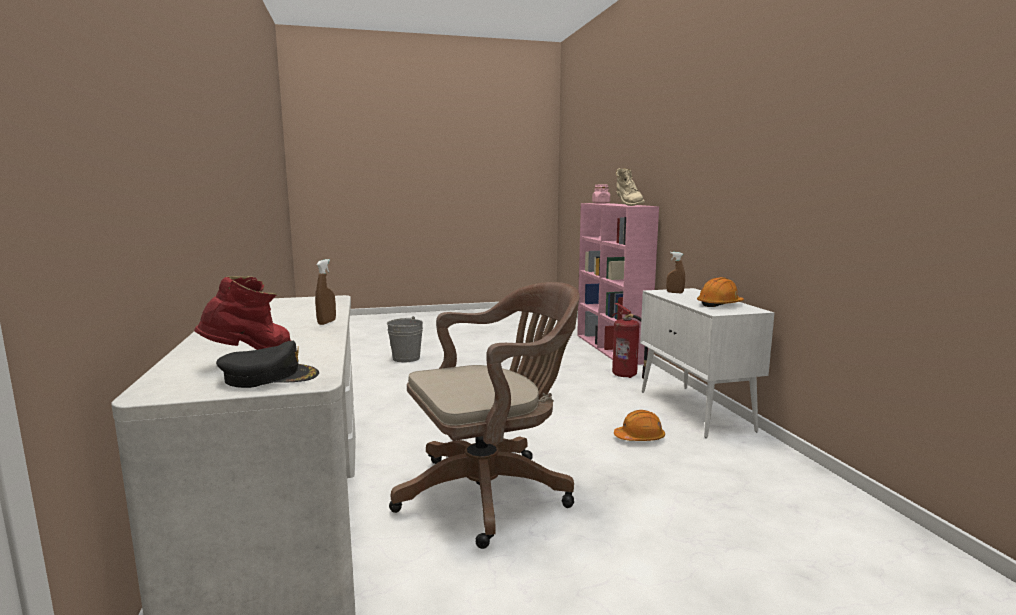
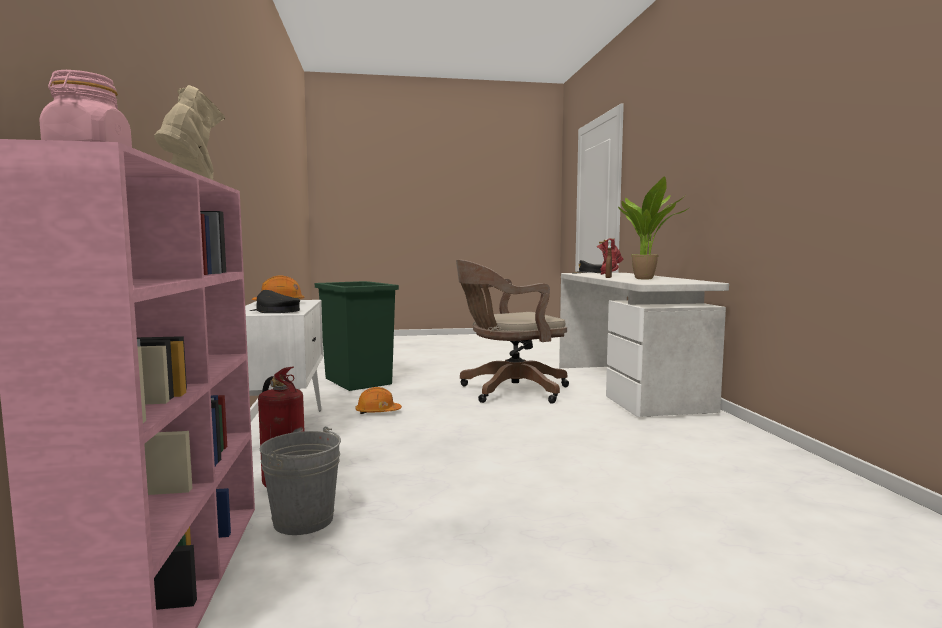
camera: 175 degrees left, 5 degrees down
grey bucket [387,316,423,362] -> grey bucket moved to [260,426,341,535]
brown spray bottle [666,252,685,293] -> black cap [250,290,300,313]
none -> green trash can [315,281,399,391]
none -> potted plant [618,177,691,279]

